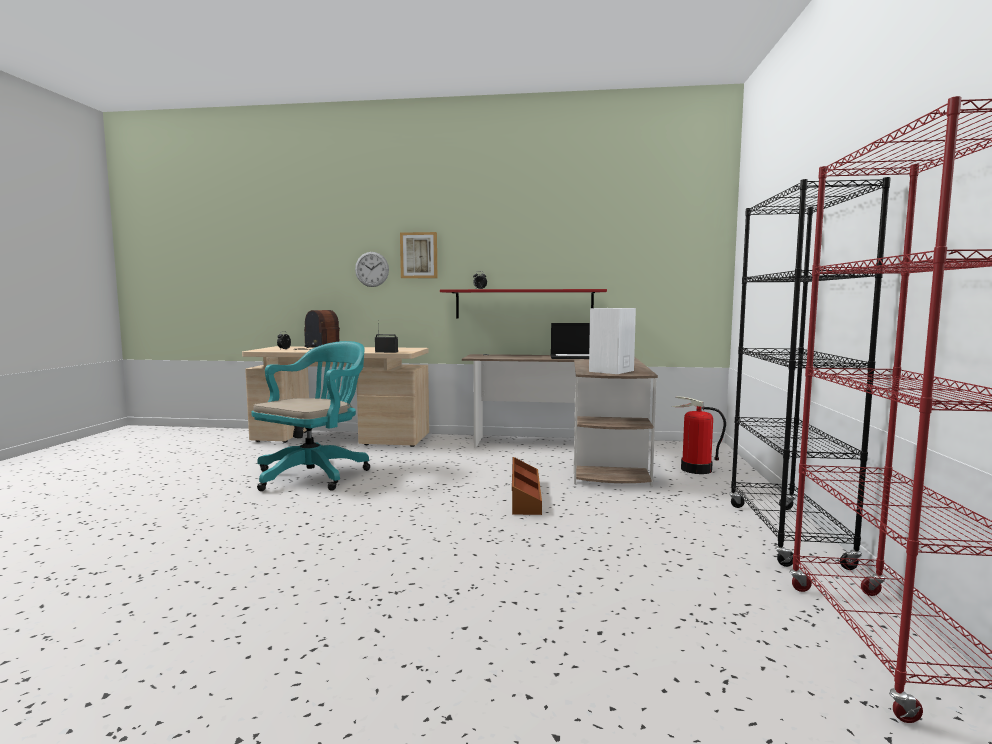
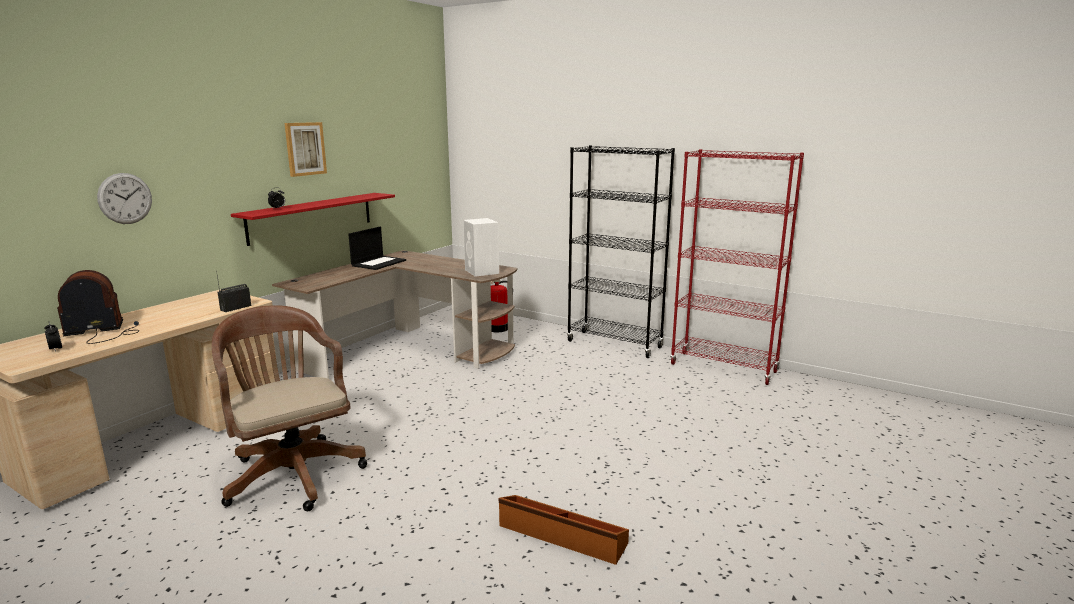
camera: 65 degrees left, 10 degrees up
turquoise office chair [252,341,370,491] -> brown office chair [212,305,367,511]
picture [400,232,437,278] -> picture moved to [285,122,327,177]
brown storage box [512,457,542,515] -> brown storage box moved to [499,495,629,565]

